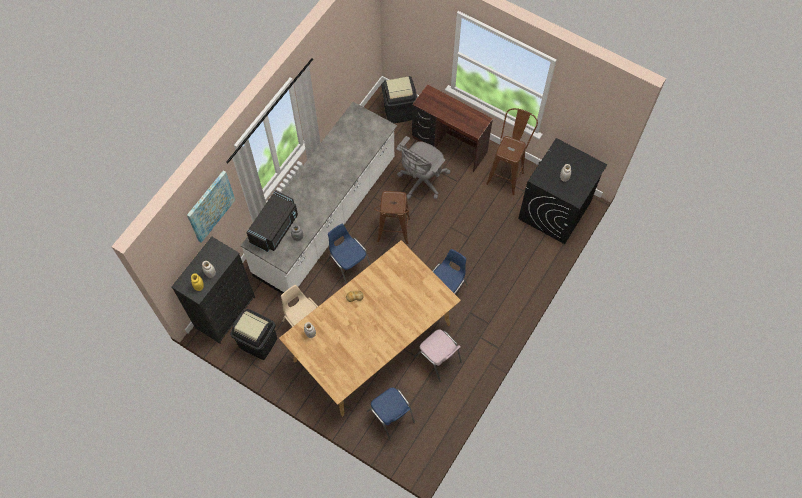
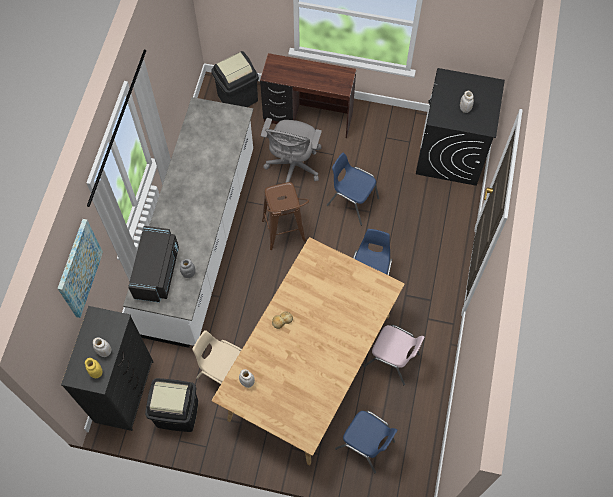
camera: 20 degrees left, 0 degrees up
blue chair [327,224,371,284] -> blue chair moved to [326,152,379,226]
brown stool [486,108,538,195] -> none

